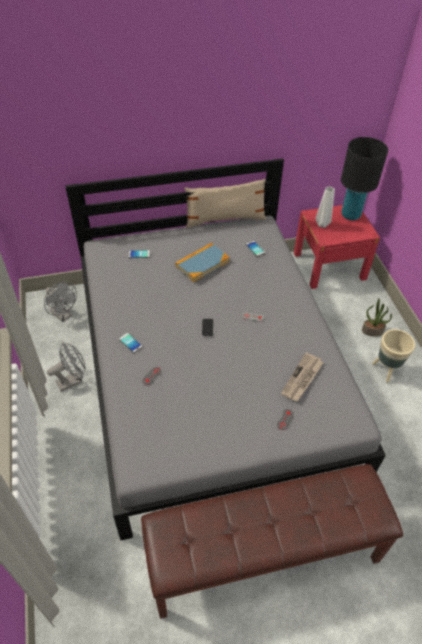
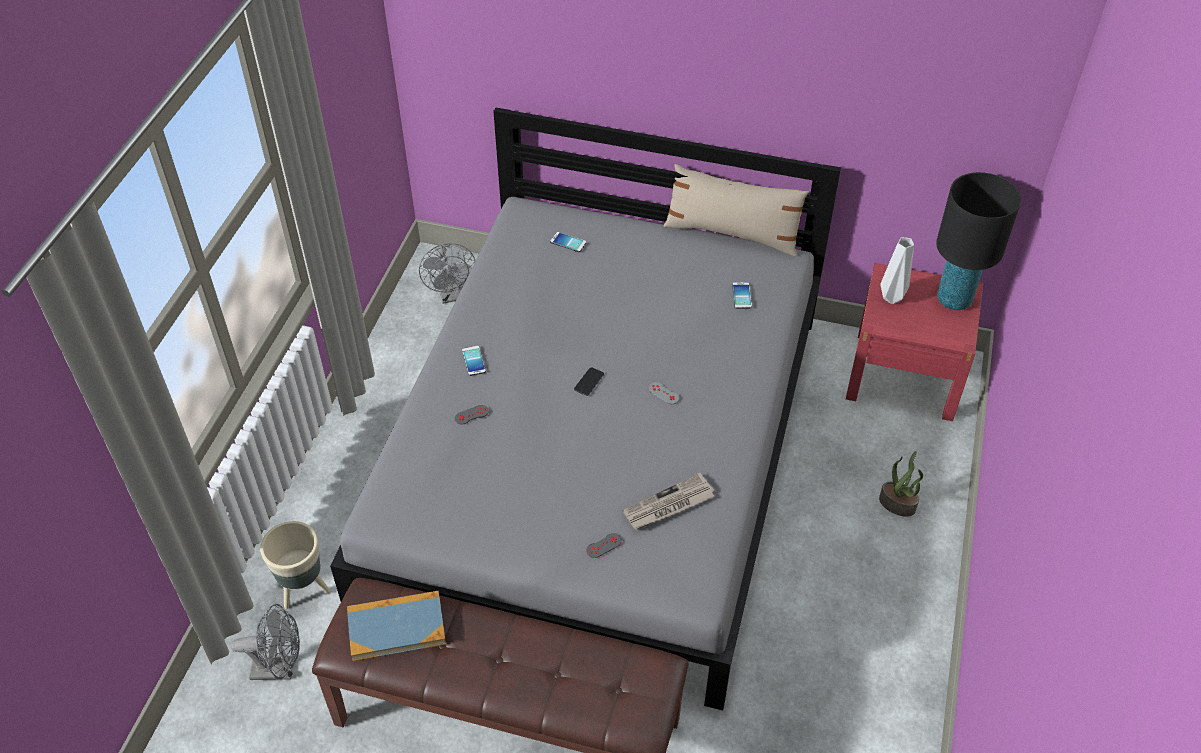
camera: 30 degrees right, 0 degrees up
grey fan [47,342,86,392] -> grey fan moved to [231,604,300,680]
book [175,243,230,282] -> book moved to [347,591,446,661]
beige planter [372,329,415,383] -> beige planter moved to [260,521,330,609]

